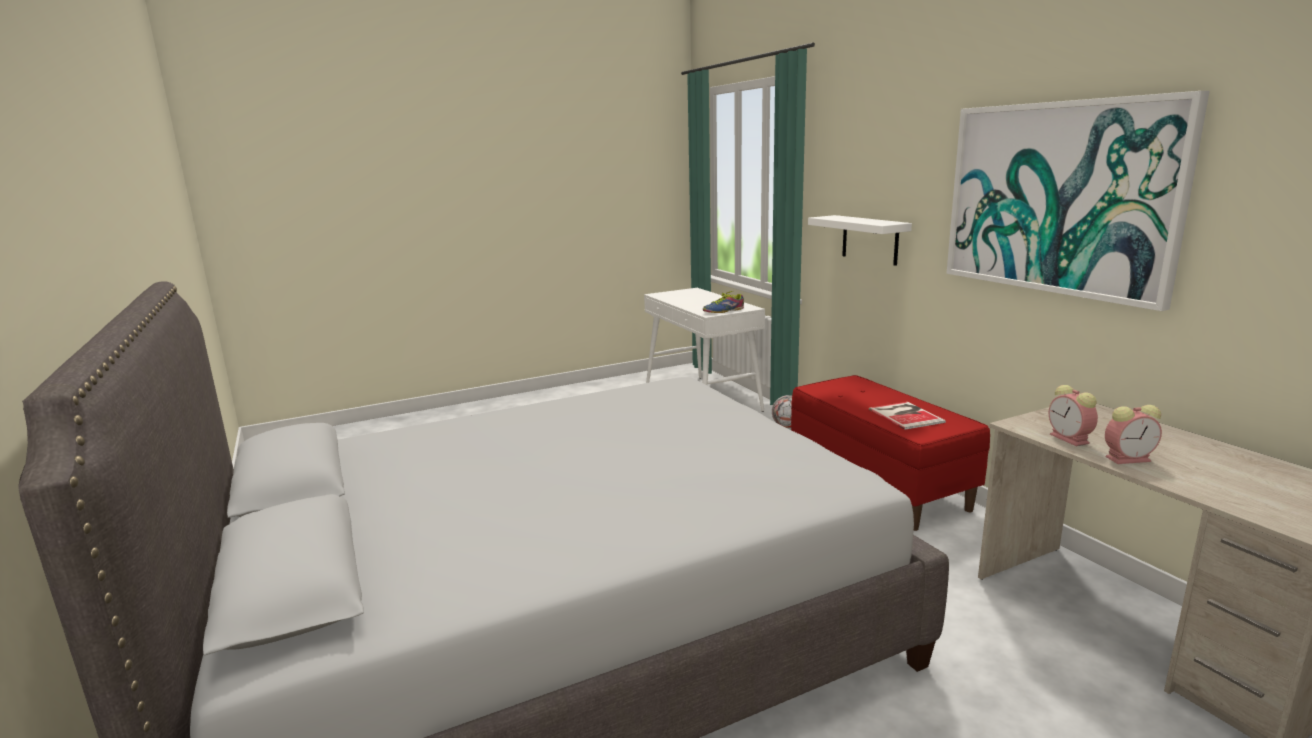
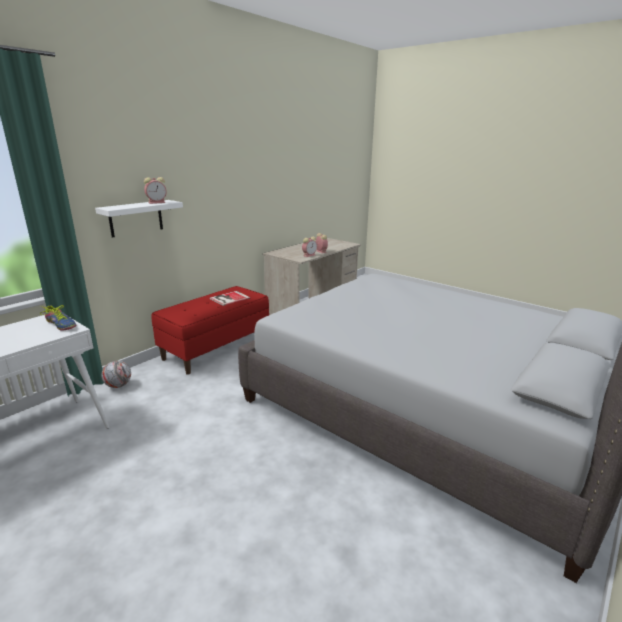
camera: 115 degrees left, 5 degrees up
picture [946,91,1210,311] -> none
none -> alarm clock [144,177,167,204]

